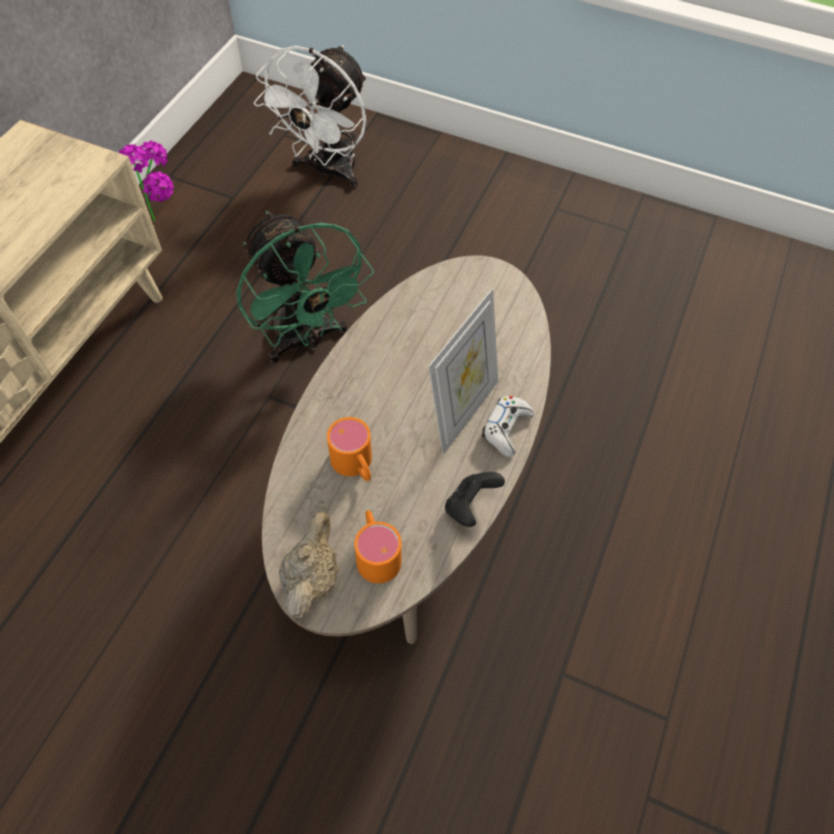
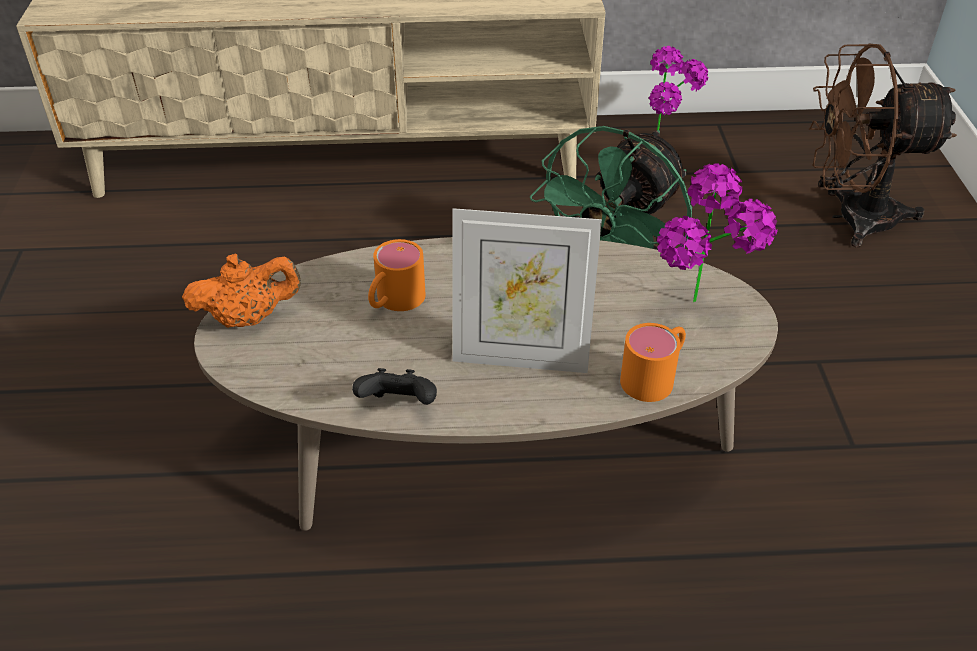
camera: 65 degrees right, 15 degrees down
white fan [254,45,366,188] -> brown fan [809,44,957,248]
beige teapot [279,512,339,618] -> orange teapot [182,254,301,328]
orange mug [354,510,402,583] -> orange mug moved to [620,323,686,402]
white game controller [482,396,534,457] -> none
none -> potted plant [657,163,778,302]

